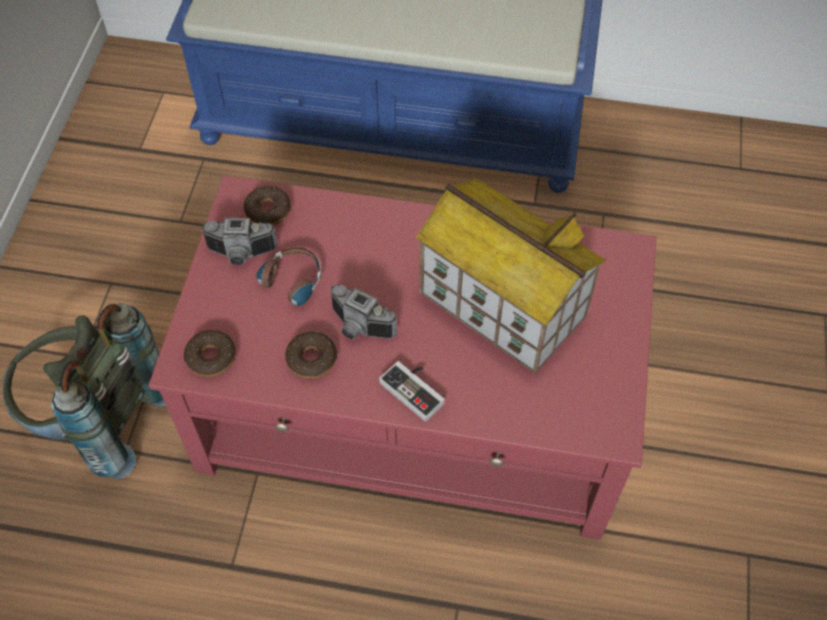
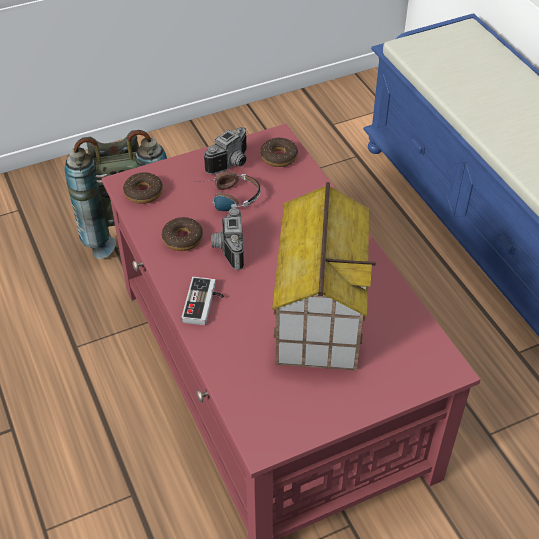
camera: 55 degrees right, 10 degrees down
camera [201,218,277,265] -> camera turned 105 degrees counterclockwise [204,127,247,174]

